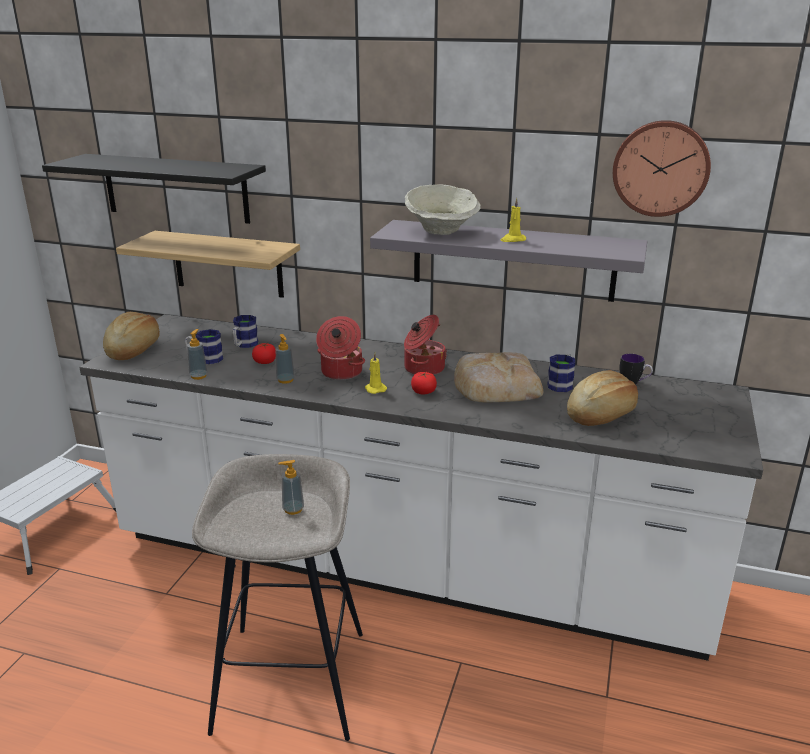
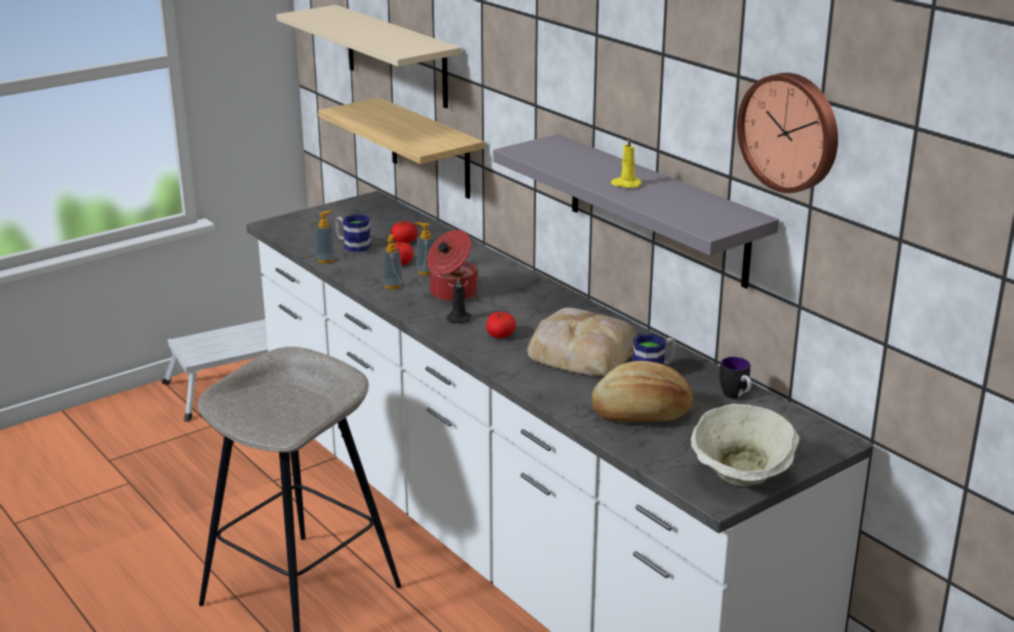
camera: 35 degrees right, 0 degrees up
black shelf [42,154,266,224] -> beige shelf [276,5,462,109]
bread [103,312,160,360] -> none
mug [233,315,258,348] -> tomato [391,221,418,243]
soap dispenser [278,460,304,515] -> soap dispenser moved to [416,222,434,275]
yellow candle [365,352,387,394] -> black candle [446,276,471,324]
cooking pot [404,315,447,375] -> none
beige bowl [405,185,481,235] -> beige bowl moved to [691,404,799,486]

